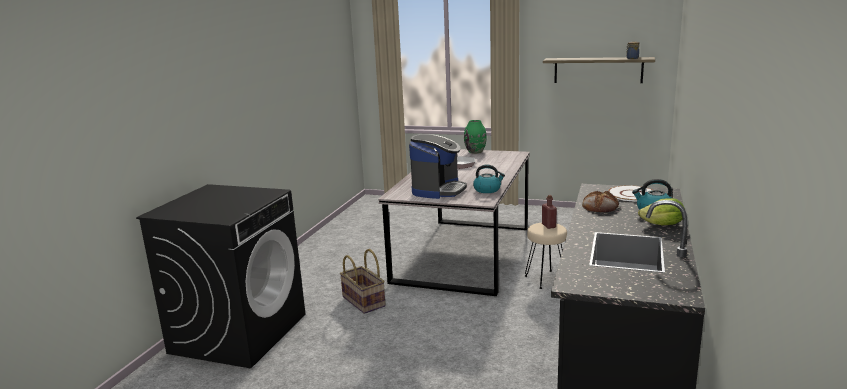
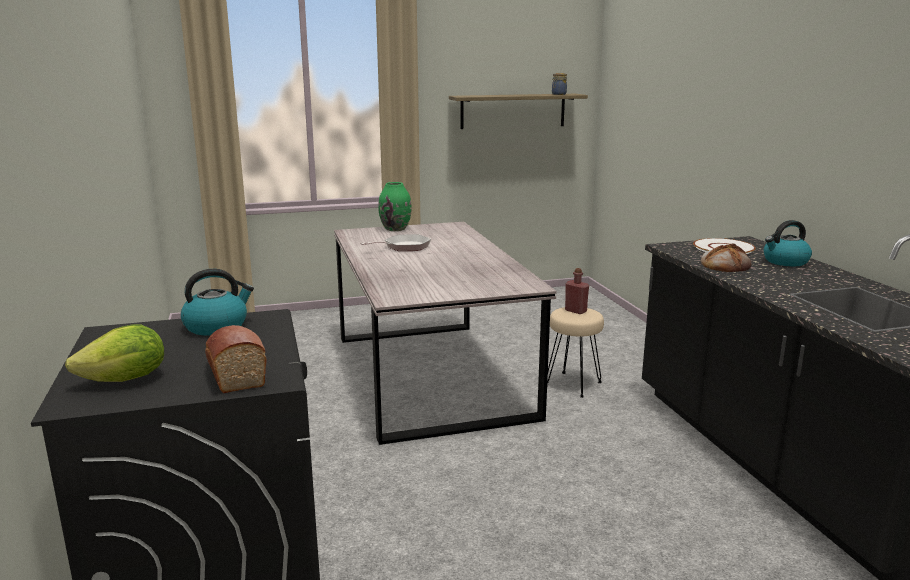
camera: 35 degrees left, 0 degrees up
basket [340,249,386,314] -> none
coffee machine [409,134,467,199] -> none
kettle [473,165,505,193] -> kettle moved to [181,269,254,336]
lettuce [638,198,685,225] -> lettuce moved to [65,324,164,382]
none -> bread [205,325,267,393]

